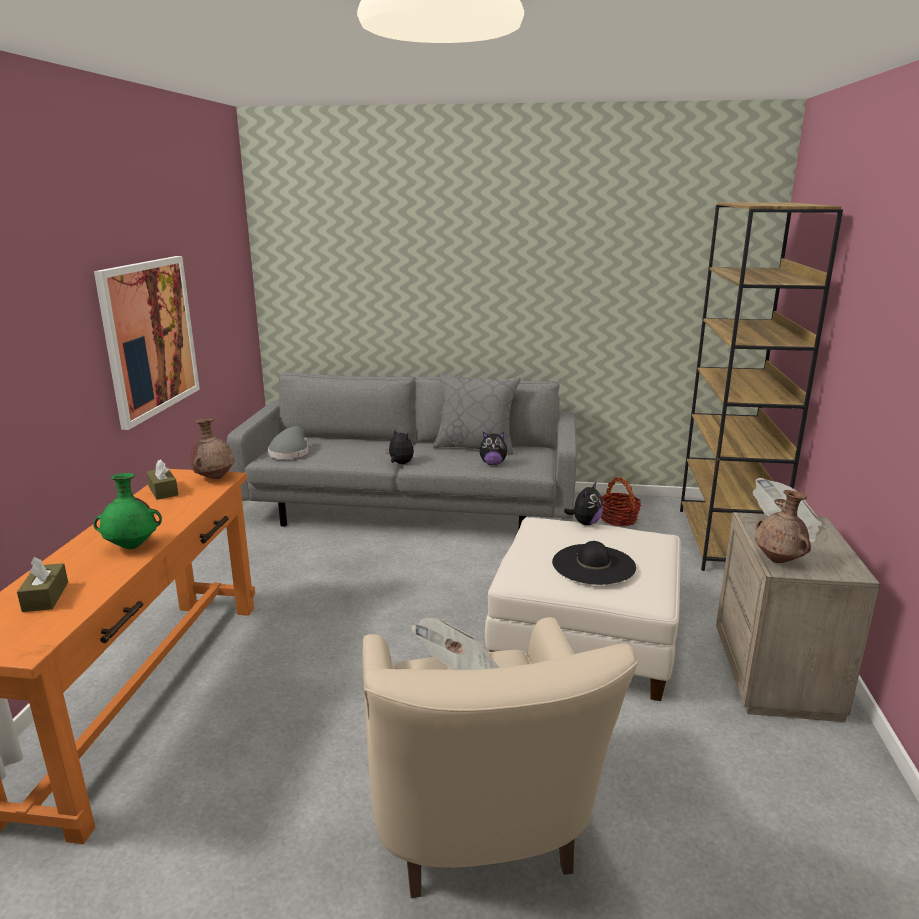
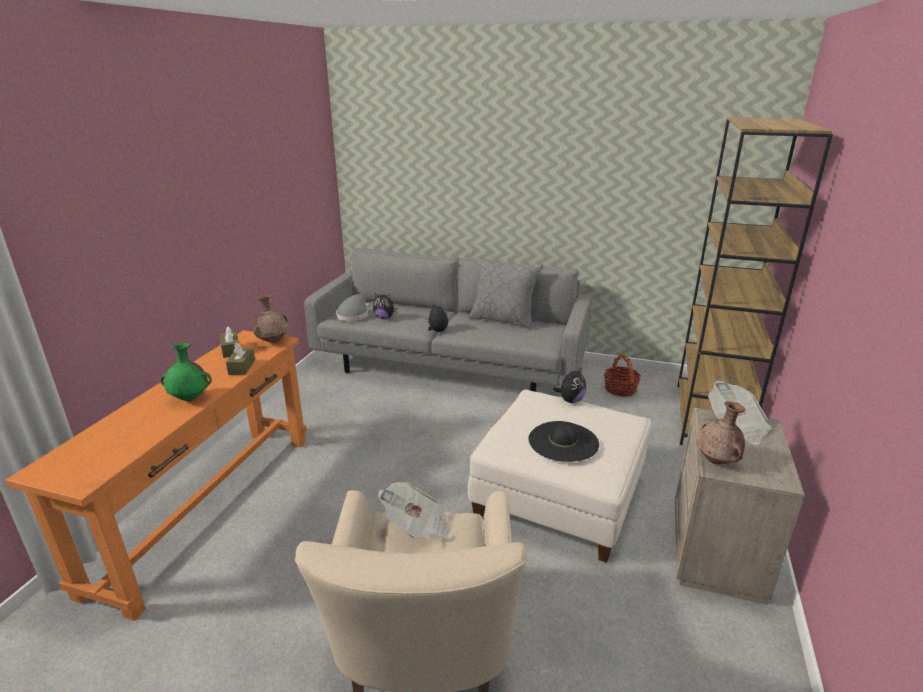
camera: 10 degrees right, 5 degrees up
brown tissue box [17,557,68,612] -> brown tissue box moved to [226,342,255,375]
picture [94,256,200,430] -> none
plush toy [479,432,509,465] -> plush toy moved to [373,293,397,319]

